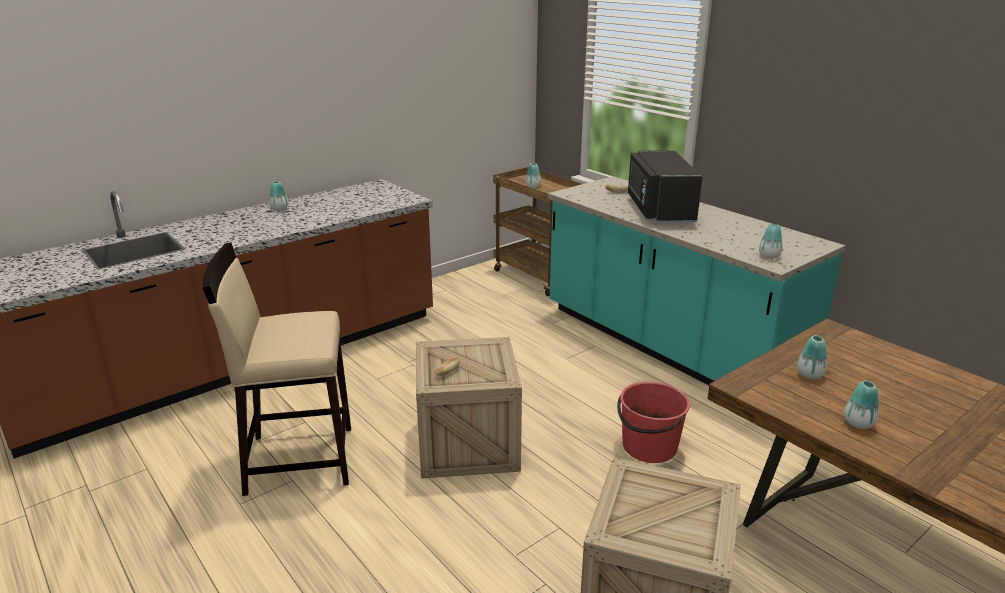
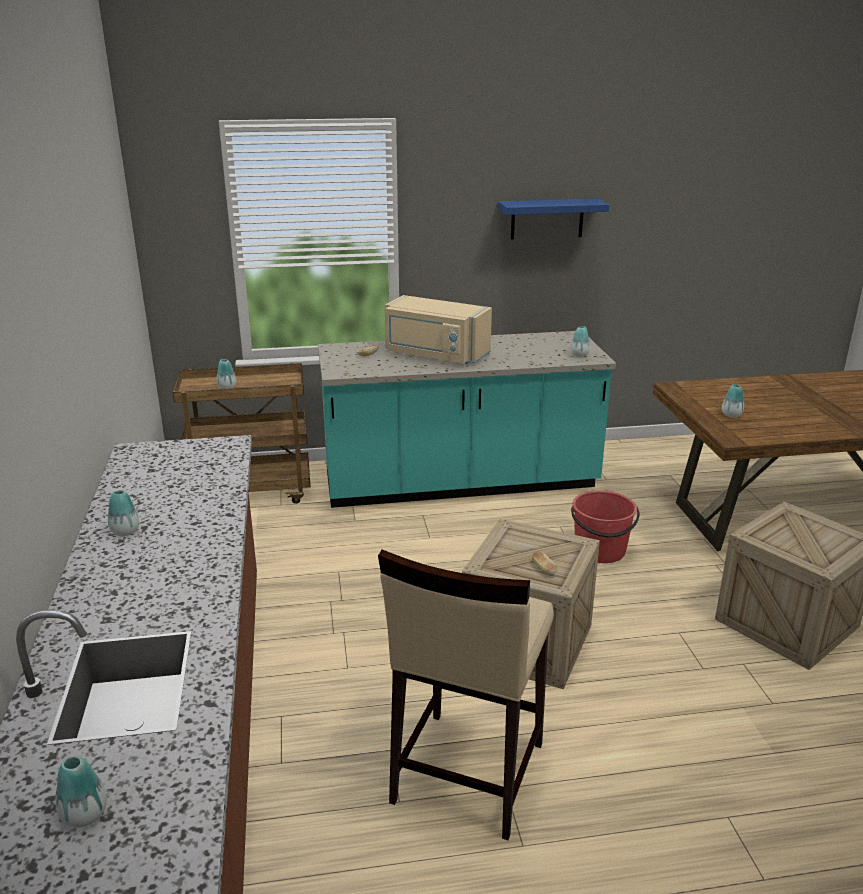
camera: 60 degrees left, 0 degrees up
black microwave [628,150,702,223] -> beige microwave [385,295,492,364]
vase [844,381,879,429] -> vase moved to [55,756,107,828]
none -> blue shelf [498,199,610,239]

